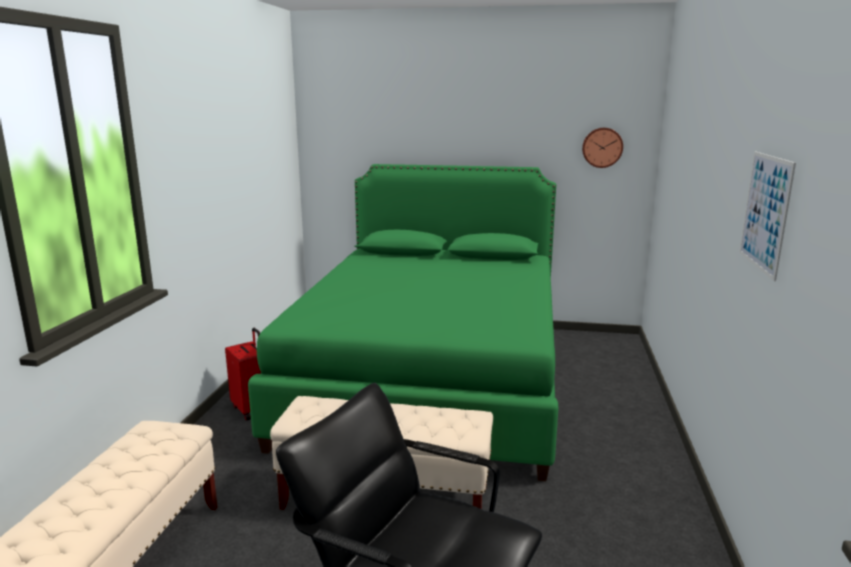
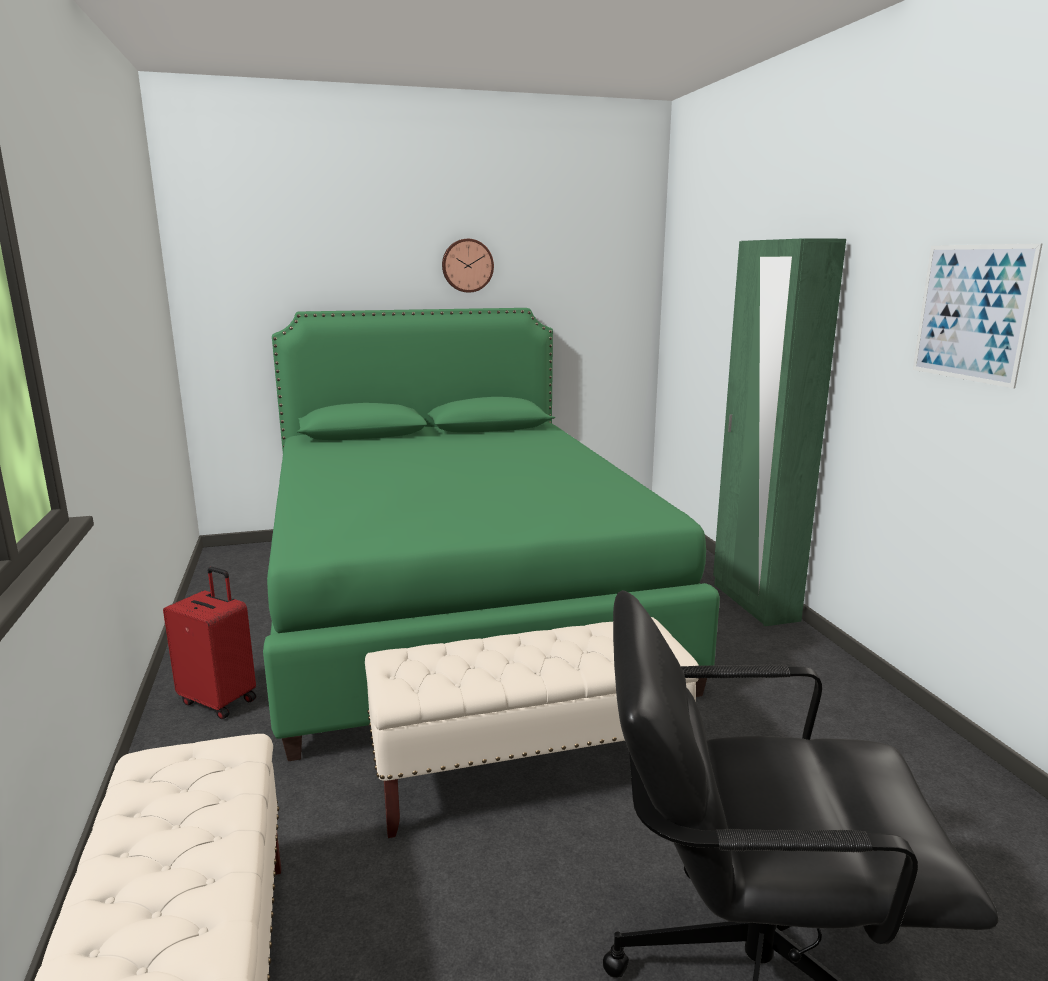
camera: 25 degrees left, 0 degrees up
wall clock [582,128,623,168] -> wall clock moved to [442,239,494,293]
none -> green wardrobe [713,238,846,626]

